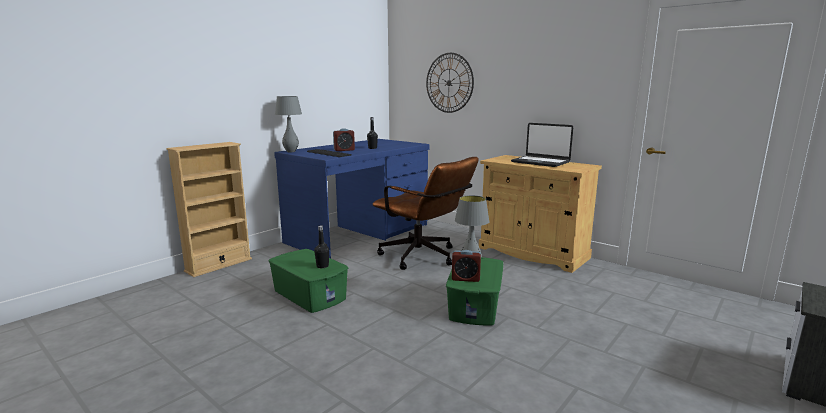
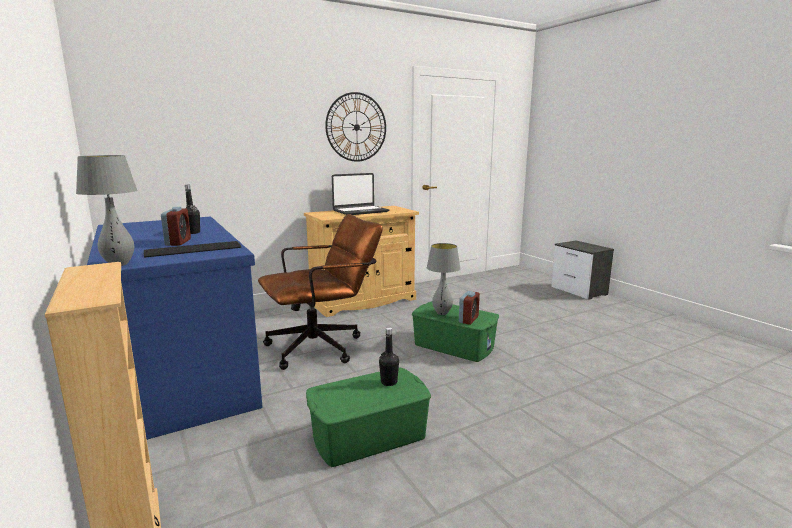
camera: 70 degrees left, 0 degrees up
wall clock [426,53,474,113] -> wall clock moved to [325,92,386,162]

